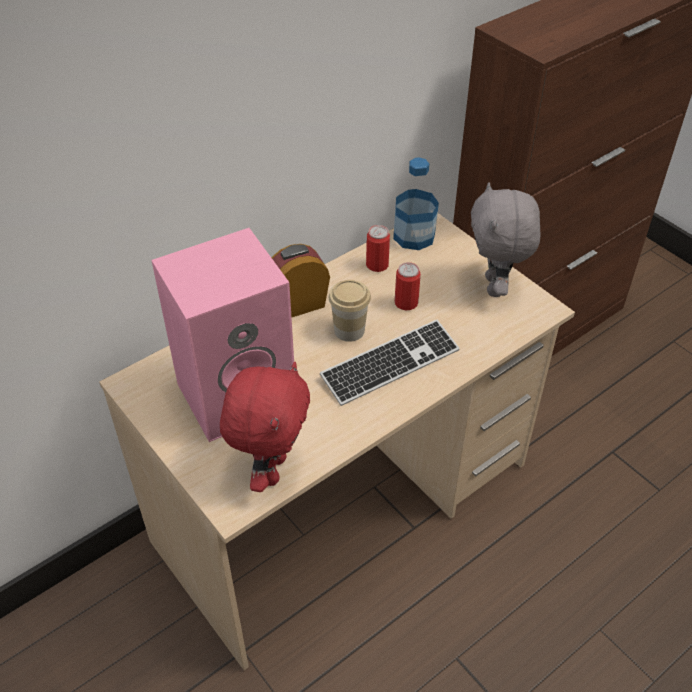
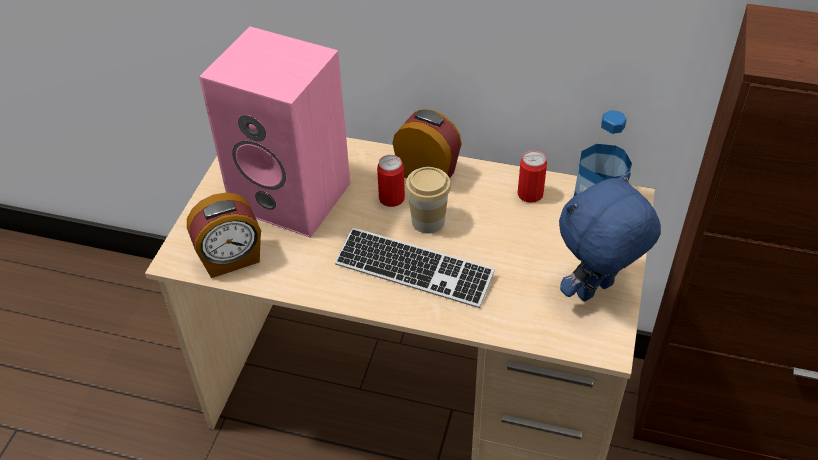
camera: 55 degrees right, 0 degrees up
red plush toy [220,362,310,492] -> alarm clock [187,192,261,278]
can [395,262,421,310] -> can moved to [377,155,405,207]
grey plush toy [471,182,541,297] -> blue plush toy [559,172,661,301]

